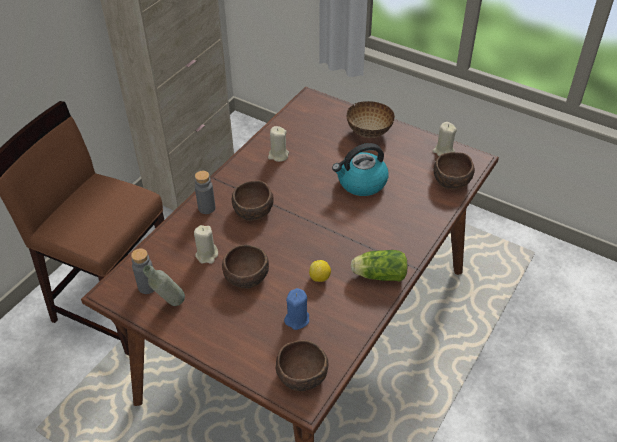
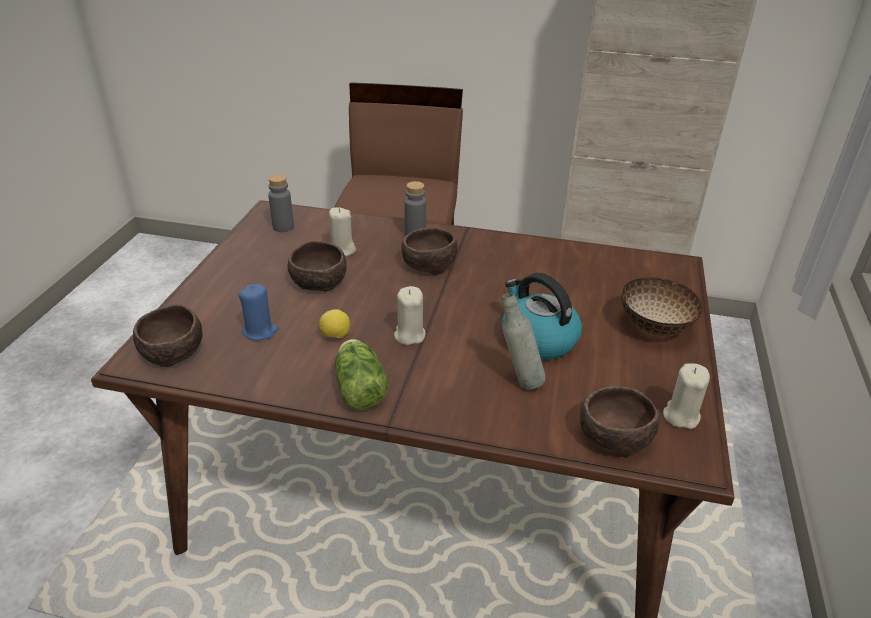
camera: 70 degrees right, 10 degrees down
grey bottle [143,265,185,306] -> grey bottle moved to [502,293,545,390]
beige candle [268,126,289,162] -> beige candle moved to [394,286,426,345]

